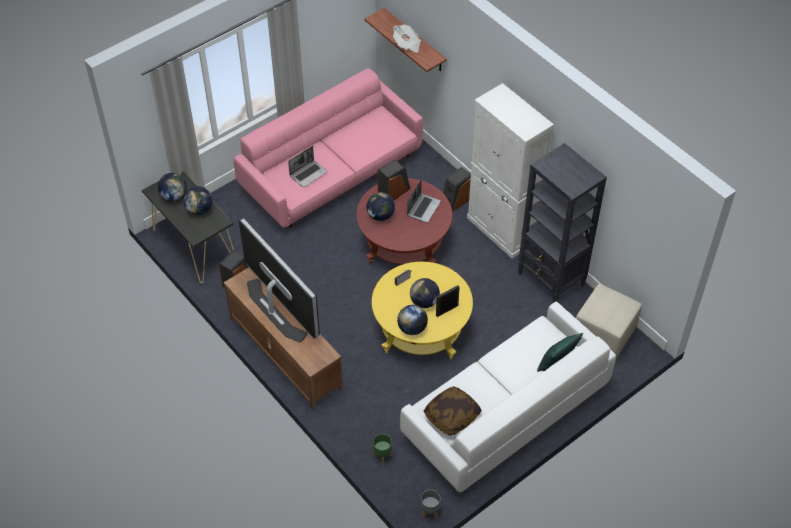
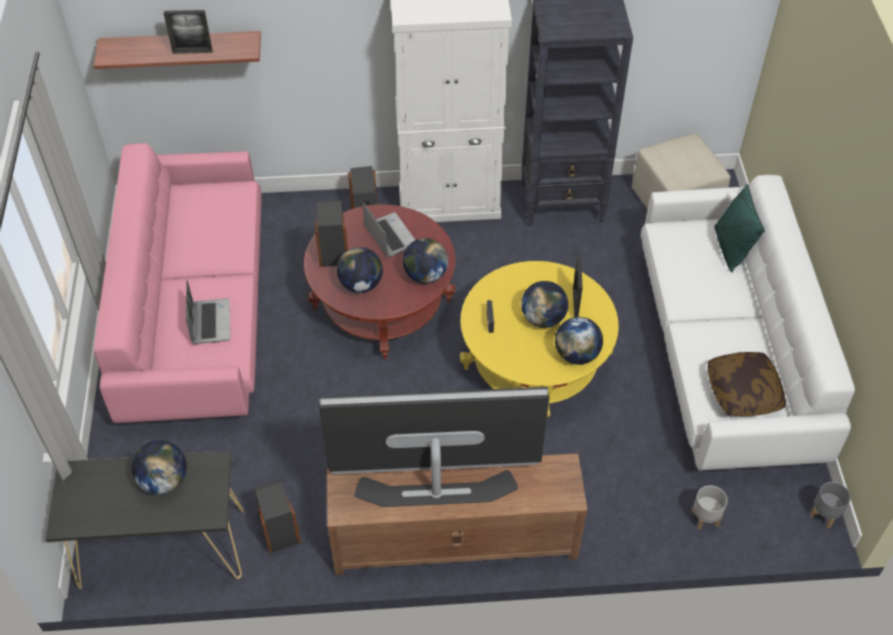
camera: 55 degrees left, 0 degrees up
globe [158,173,187,201] -> globe moved to [403,238,448,284]
green planter [373,434,392,463] -> grey planter [691,485,728,530]
newspaper [393,25,421,53] -> picture frame [164,10,213,54]

